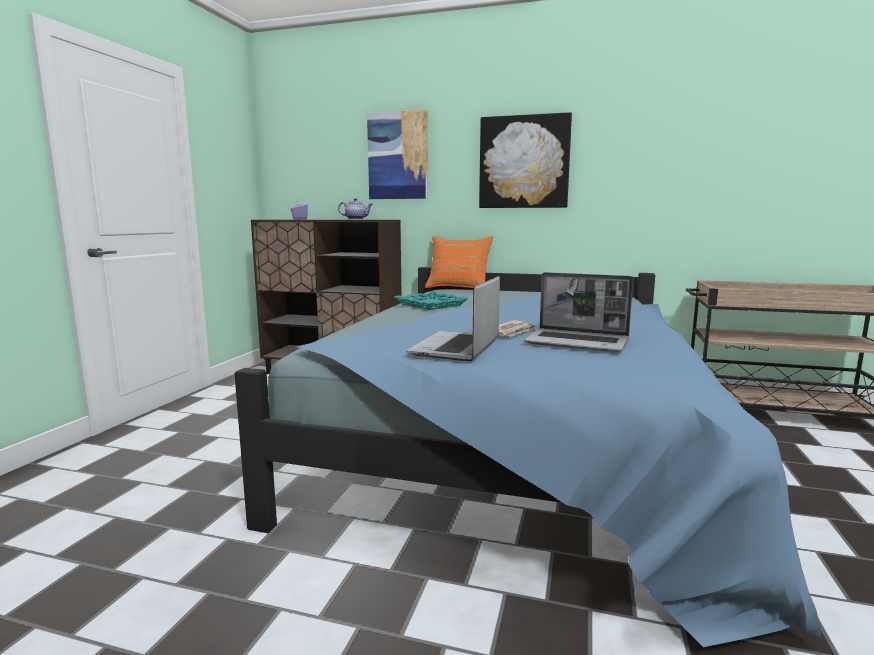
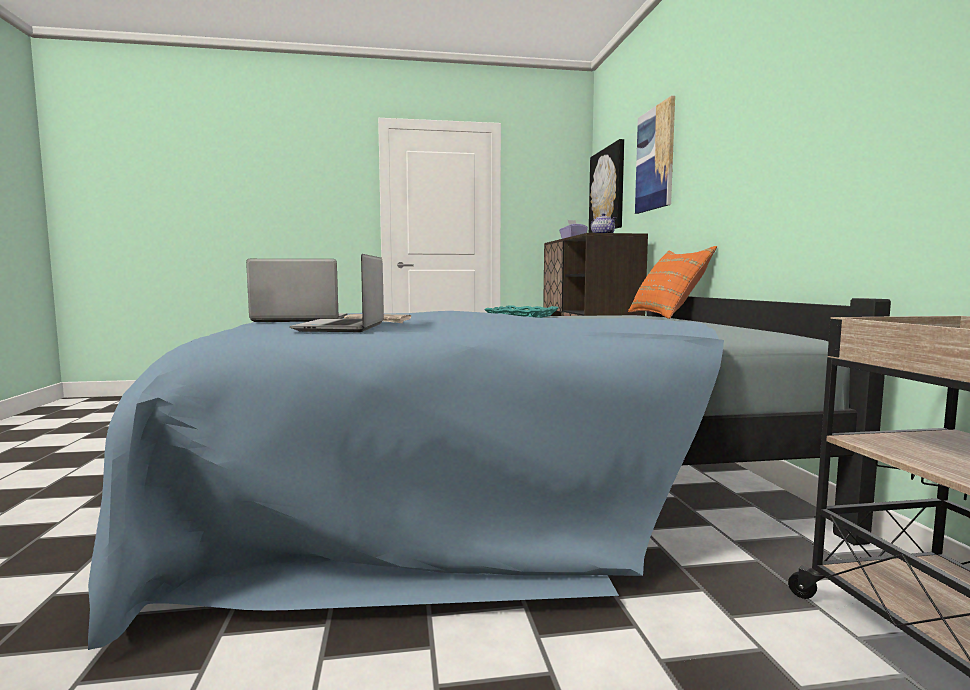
camera: 65 degrees right, 5 degrees down
picture [479,112,572,208] -> picture moved to [589,139,624,233]

